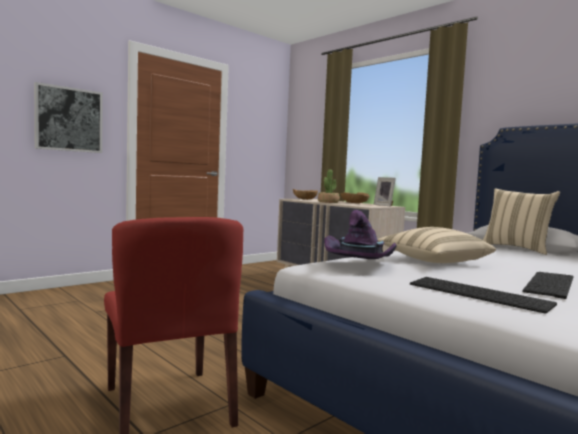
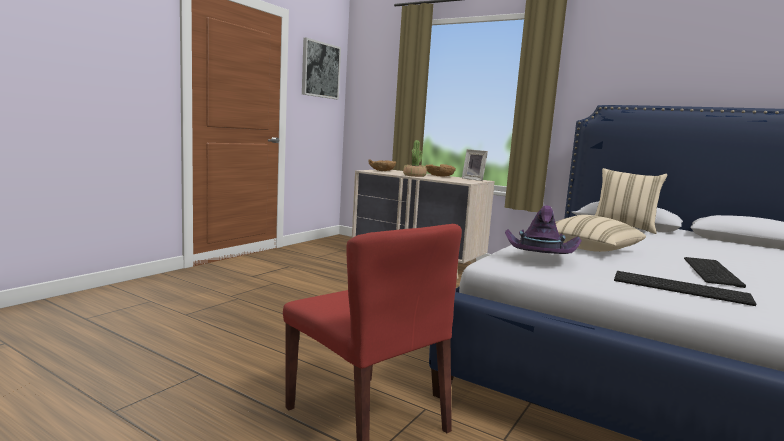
camera: 15 degrees left, 5 degrees up
picture [34,82,103,153] -> picture moved to [302,37,341,99]

